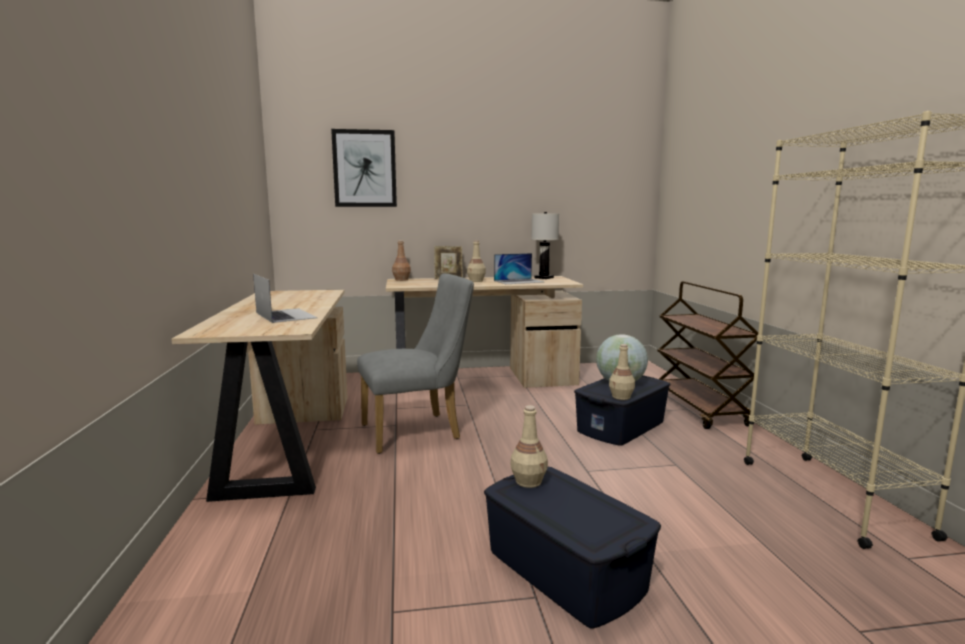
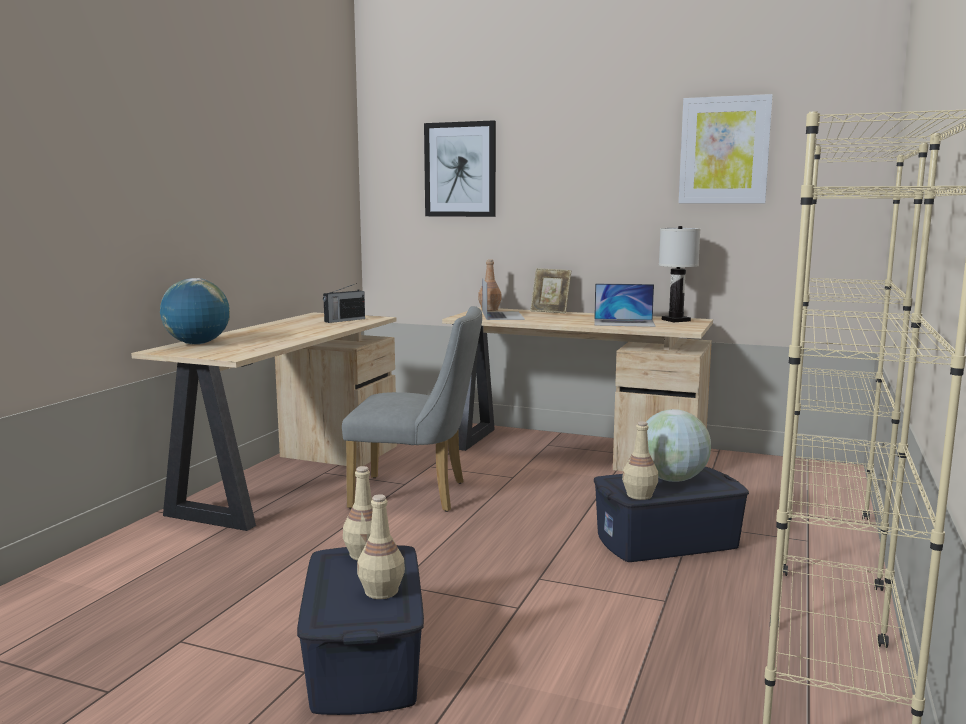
camera: 30 degrees right, 0 degrees up
laptop [253,274,317,323] -> laptop moved to [482,278,525,320]
beige bottle [467,241,486,282] -> beige bottle moved to [357,494,405,599]
brown cart [657,281,758,429] -> beige bookcase [783,143,929,591]
none -> globe [160,278,230,344]
none -> radio [323,284,365,323]
none -> picture [679,94,773,203]

